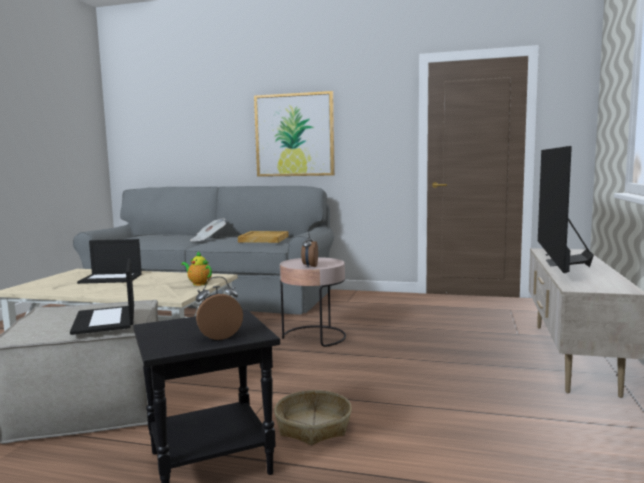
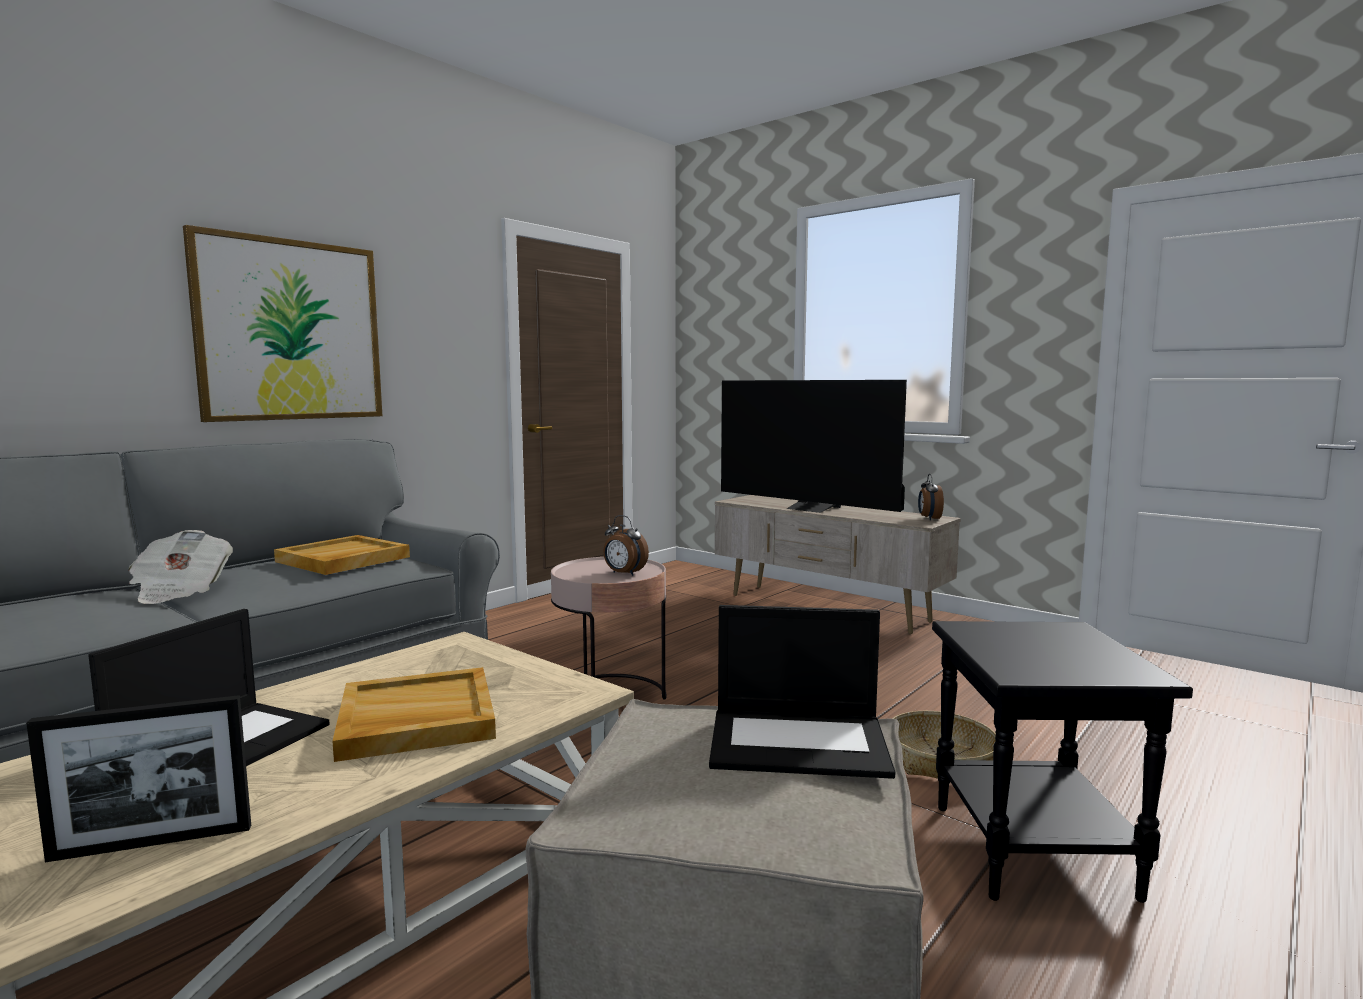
camera: 65 degrees left, 0 degrees up
teapot [181,251,212,286] -> none
alarm clock [196,276,243,340] -> alarm clock moved to [918,474,944,520]
none -> picture frame [26,695,251,863]
none -> beige tray [332,667,496,762]

